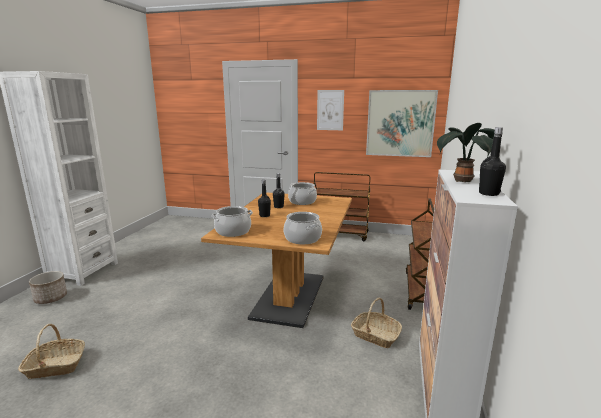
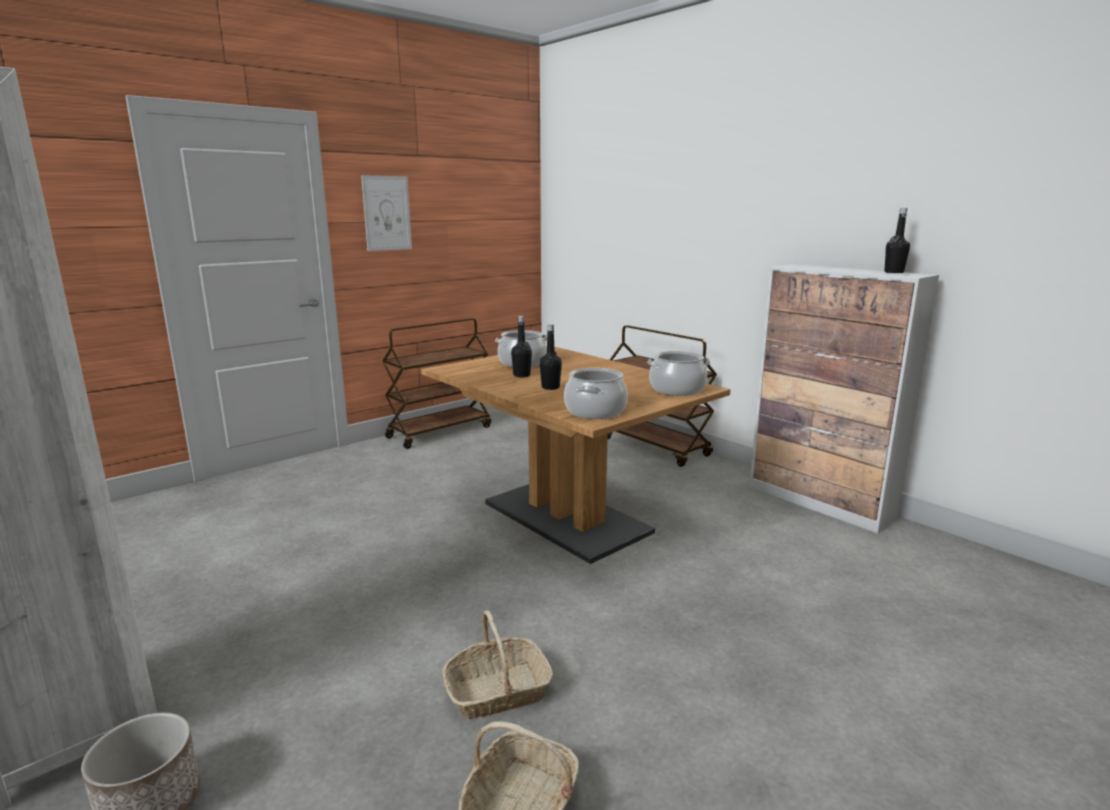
camera: 55 degrees left, 0 degrees up
basket [351,298,402,348] -> basket moved to [442,610,553,719]
picture [366,90,438,157] -> none
potted plant [437,123,495,182] -> none

